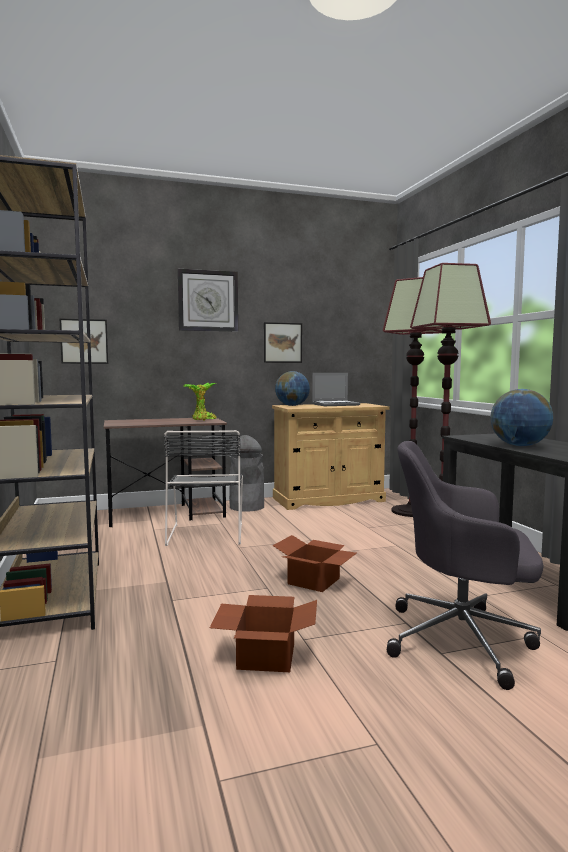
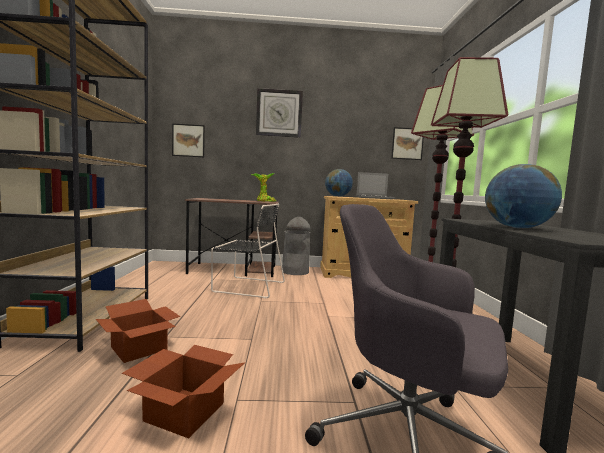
camera: 15 degrees right, 0 degrees up
black chair [164,430,243,546] -> black chair turned 90 degrees counterclockwise [211,203,285,298]
picture [264,322,302,363] -> picture moved to [391,127,424,160]
cardboard box [272,535,357,592] -> cardboard box moved to [96,299,180,363]

